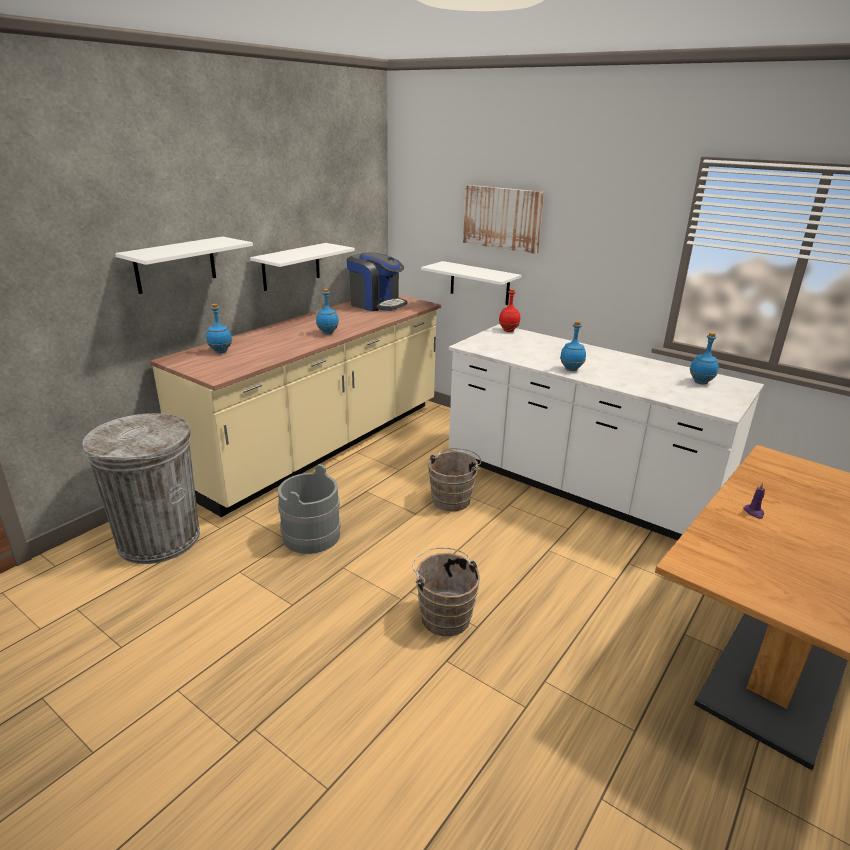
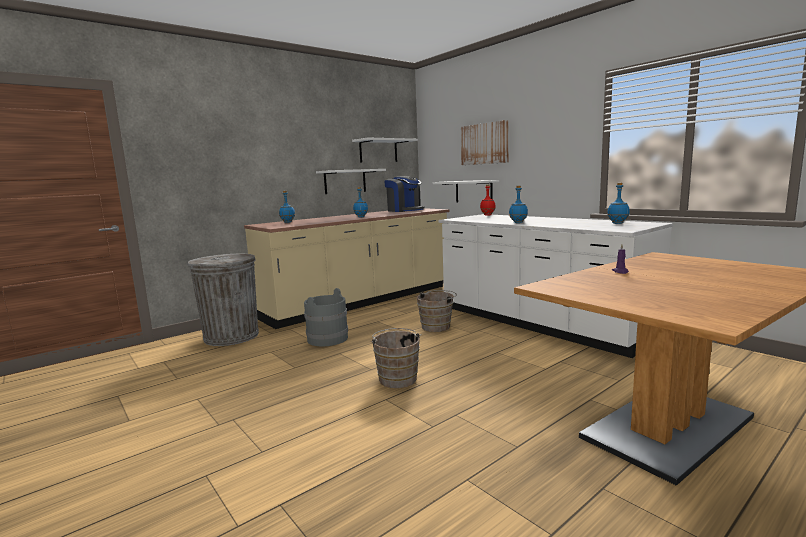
camera: 15 degrees right, 15 degrees down
white shelf [115,236,253,294] -> white shelf moved to [352,137,418,162]

